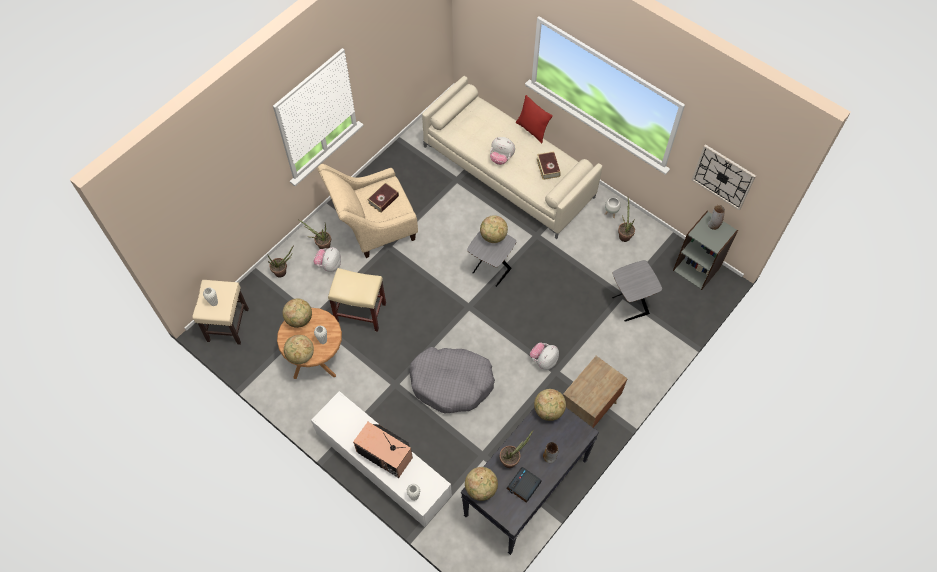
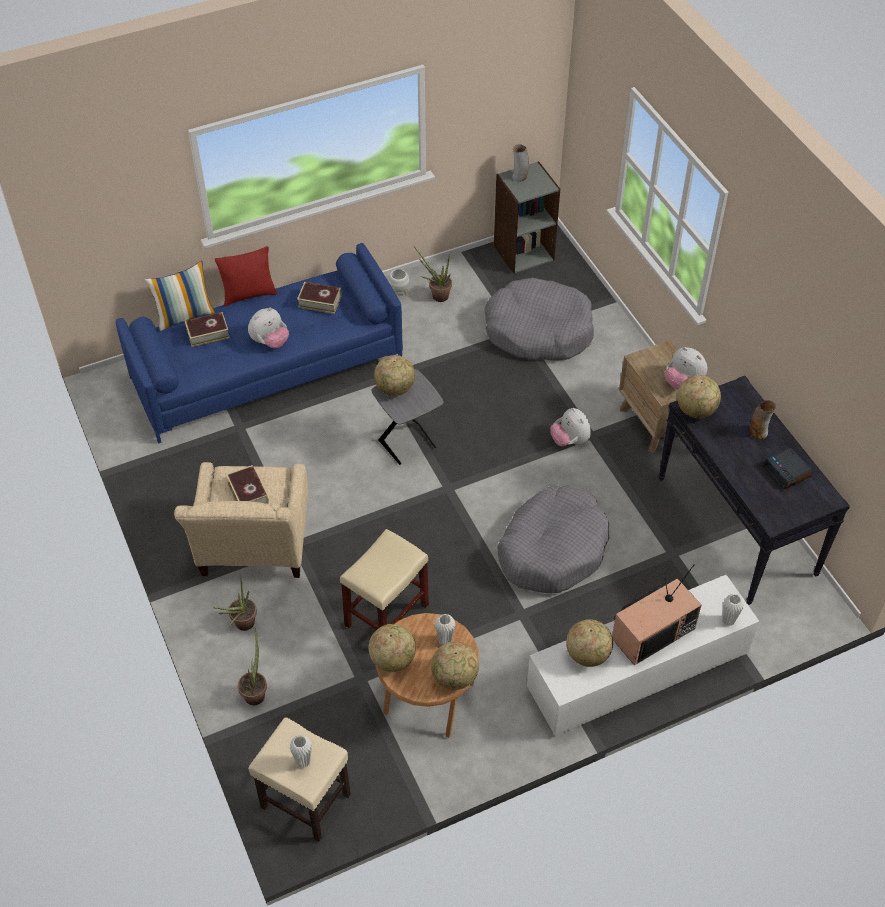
camera: 65 degrees left, 10 degrees down
plush toy [313,247,341,272] -> plush toy moved to [665,347,707,389]
beige sofa [422,76,602,239] -> blue sofa [116,243,403,444]
globe [465,467,498,501] -> globe moved to [566,619,613,667]
potted plant [500,430,533,468] -> none
grey side table [612,260,662,322] -> grey dog bed [485,278,594,361]
wall clock [692,144,756,210] -> none
none -> pillow [145,261,216,331]
none -> book [185,312,230,347]

